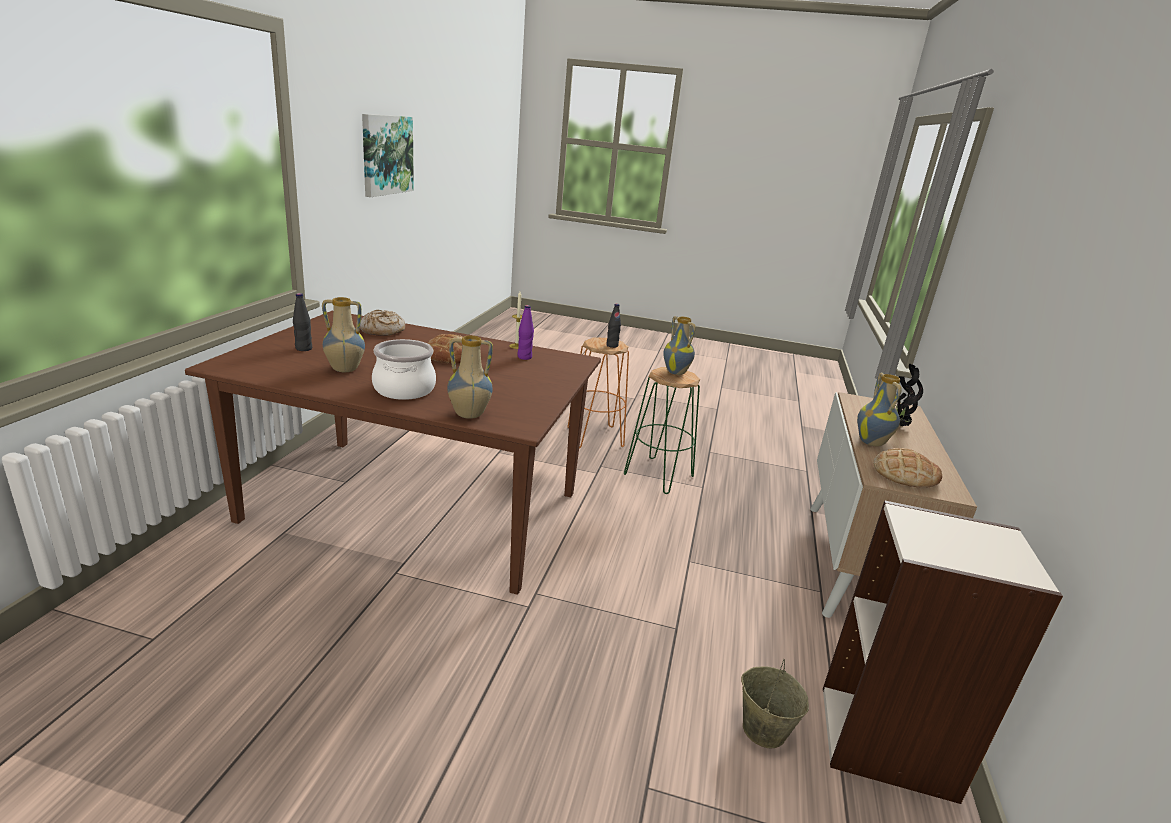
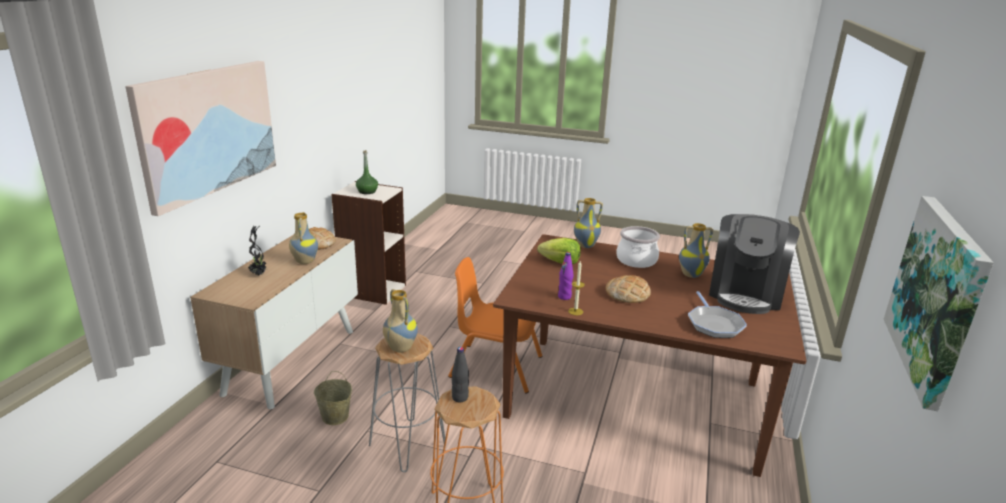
camera: 175 degrees left, 0 degrees up
black bottle [293,293,312,351] -> coffee machine [709,214,800,314]
bread [360,310,405,336] -> frying pan [688,291,747,338]
green stool [624,367,700,494] -> grey stool [369,333,445,472]
beige bucket [741,659,809,748] -> beige bucket moved to [314,371,352,425]
none -> picture [125,61,276,216]
none -> green bottle [356,150,378,194]
none -> orange chair [448,257,542,394]
none -> lettuce [537,238,581,264]

